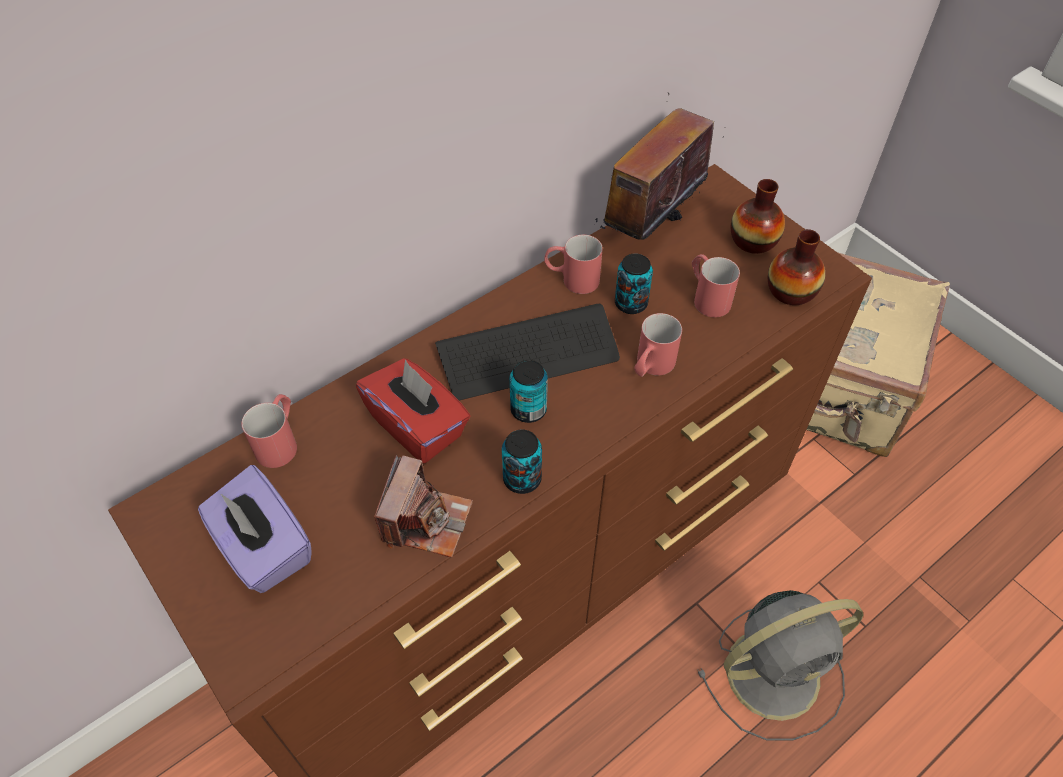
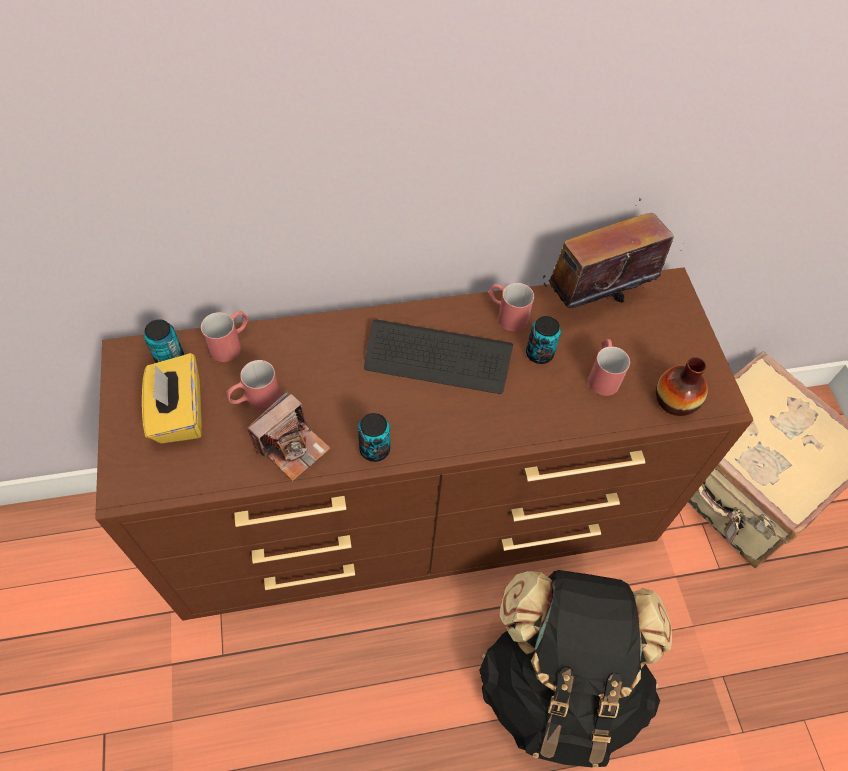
camera: 25 degrees right, 5 degrees up
purple tissue box [198,465,312,593] -> yellow tissue box [142,353,202,444]
red tissue box [356,358,470,463] -> none
can [509,360,548,423] -> can moved to [144,319,184,363]
red mug [634,313,682,377] -> red mug moved to [226,360,280,410]
grey fan [697,590,864,741] -> black backpack [479,570,672,768]
vase [731,179,785,254] -> none

